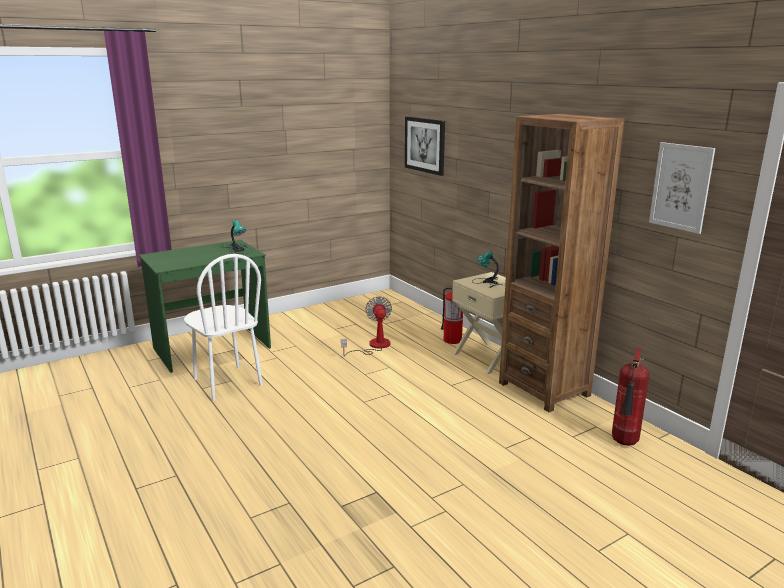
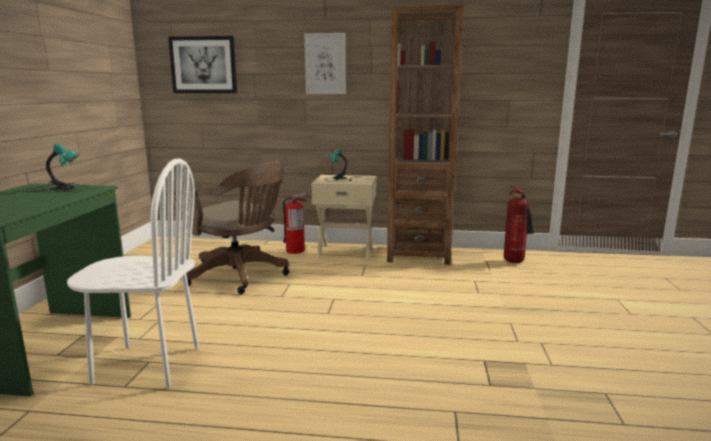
camera: 50 degrees left, 5 degrees down
fan [341,296,392,356] -> brown office chair [186,161,289,294]
picture [649,142,715,234] -> picture moved to [304,33,345,94]

